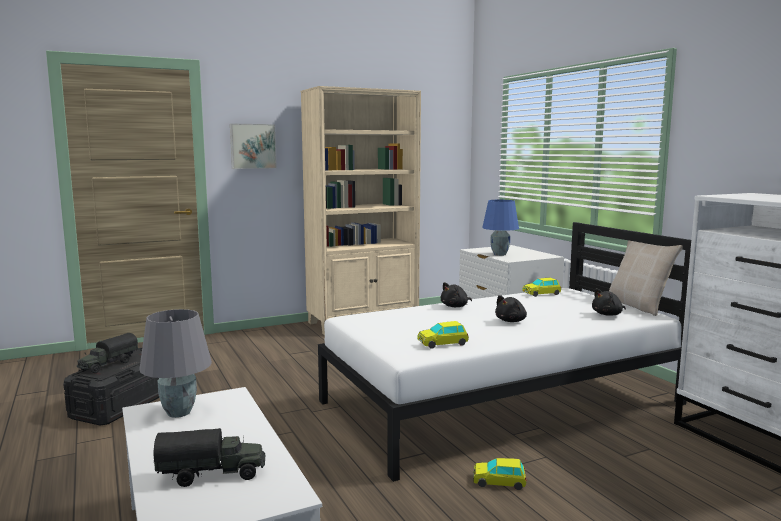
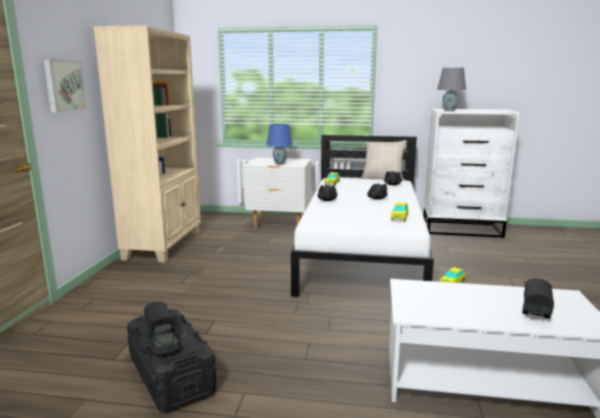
camera: 55 degrees left, 5 degrees up
grey table lamp [139,309,212,418] -> grey table lamp moved to [437,68,466,111]

